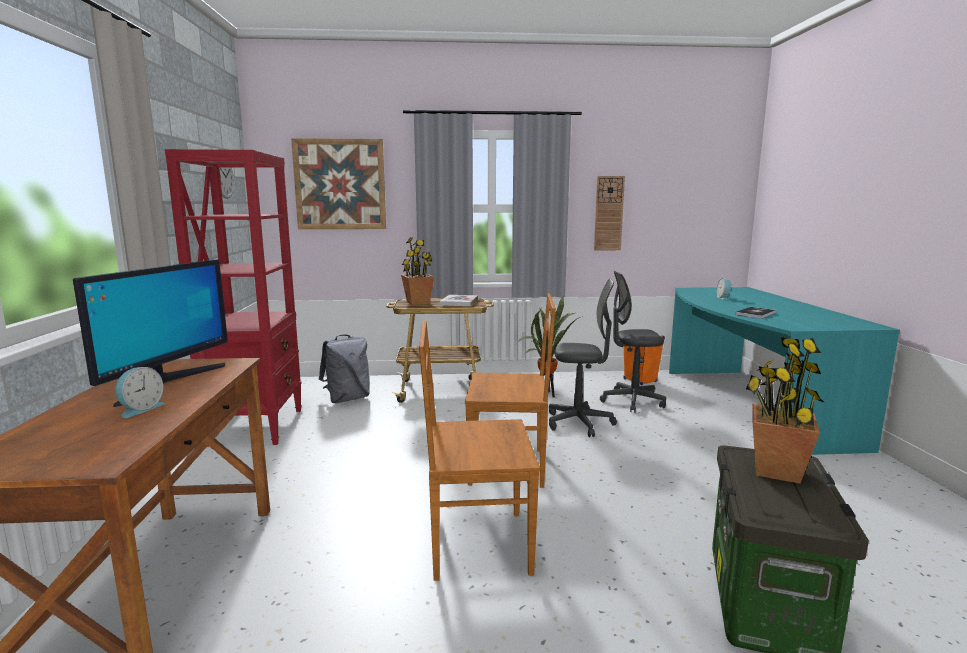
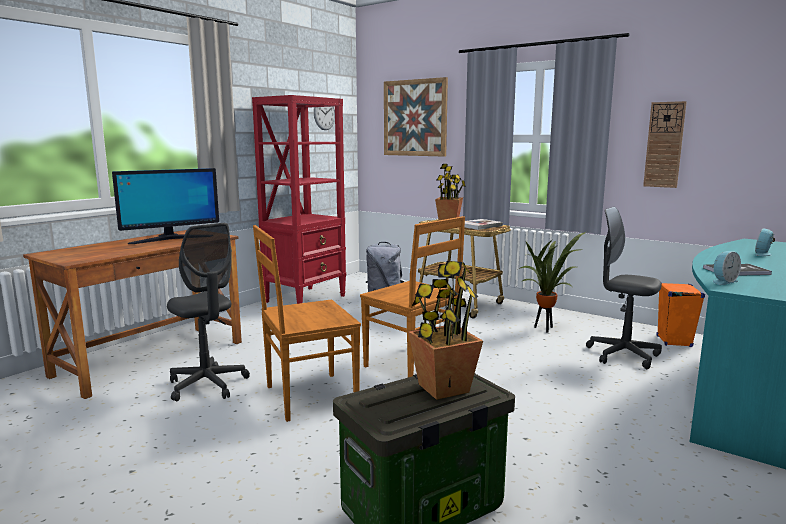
camera: 40 degrees right, 0 degrees up
alarm clock [115,367,165,418] -> alarm clock moved to [713,251,741,285]
brown chair [419,320,540,581] -> brown chair turned 60 degrees counterclockwise [253,225,361,422]
grey office chair [549,279,617,437] -> grey office chair moved to [167,223,250,401]

